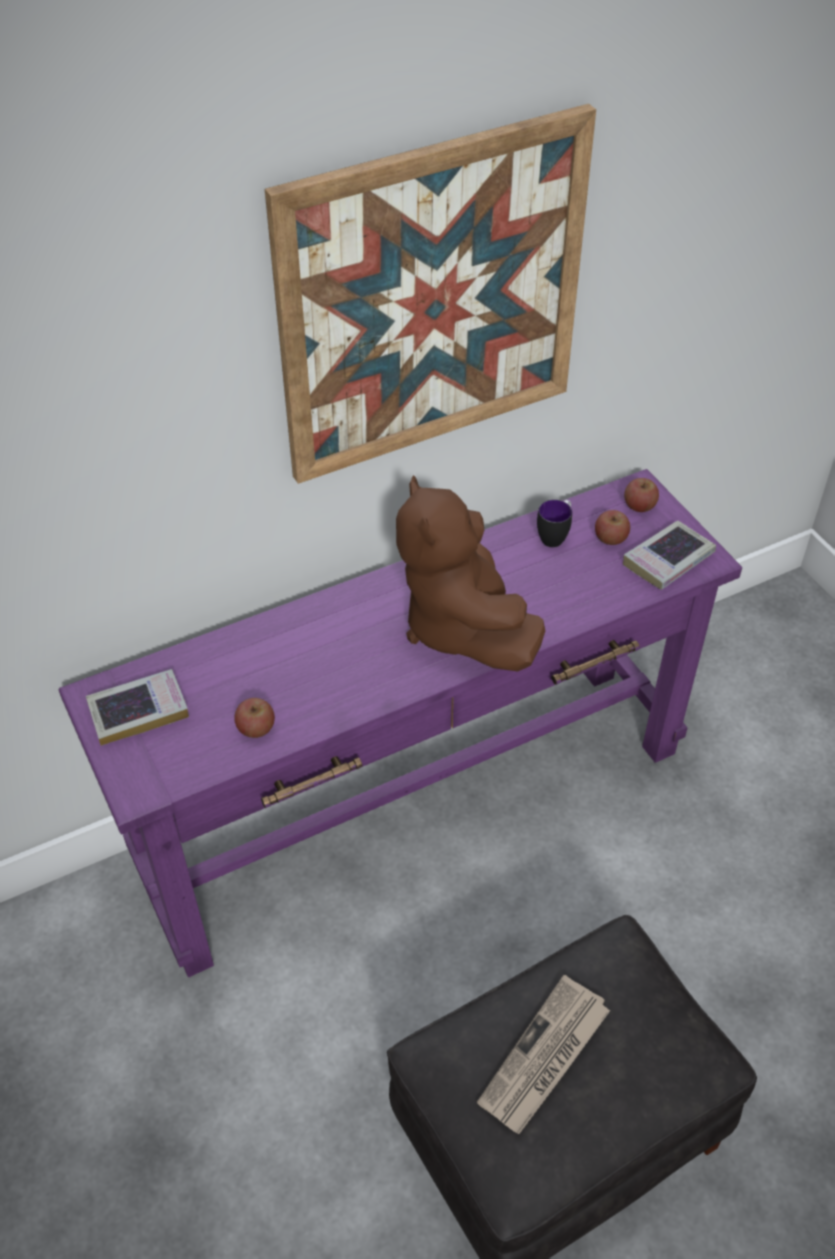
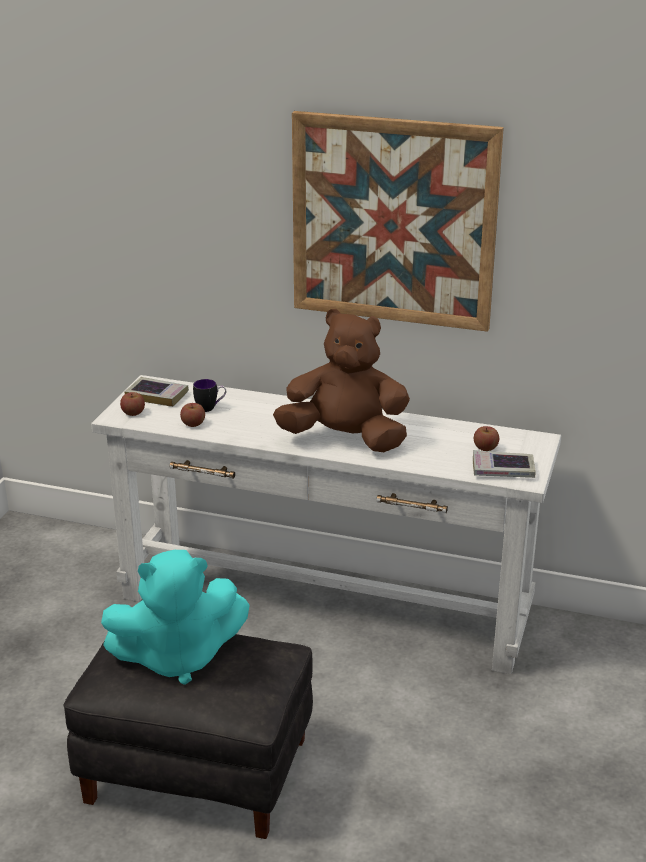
camera: 45 degrees right, 20 degrees down
purple console table [59,469,742,977] -> white console table [91,375,561,674]
brown plush toy [396,475,545,672] -> brown plush toy turned 75 degrees clockwise [273,309,410,452]
newspaper [477,975,610,1134] -> turquoise plush toy [101,550,250,685]
mug [537,500,572,547] -> mug moved to [193,379,226,412]
apple [624,478,659,512] -> apple moved to [120,392,145,416]

